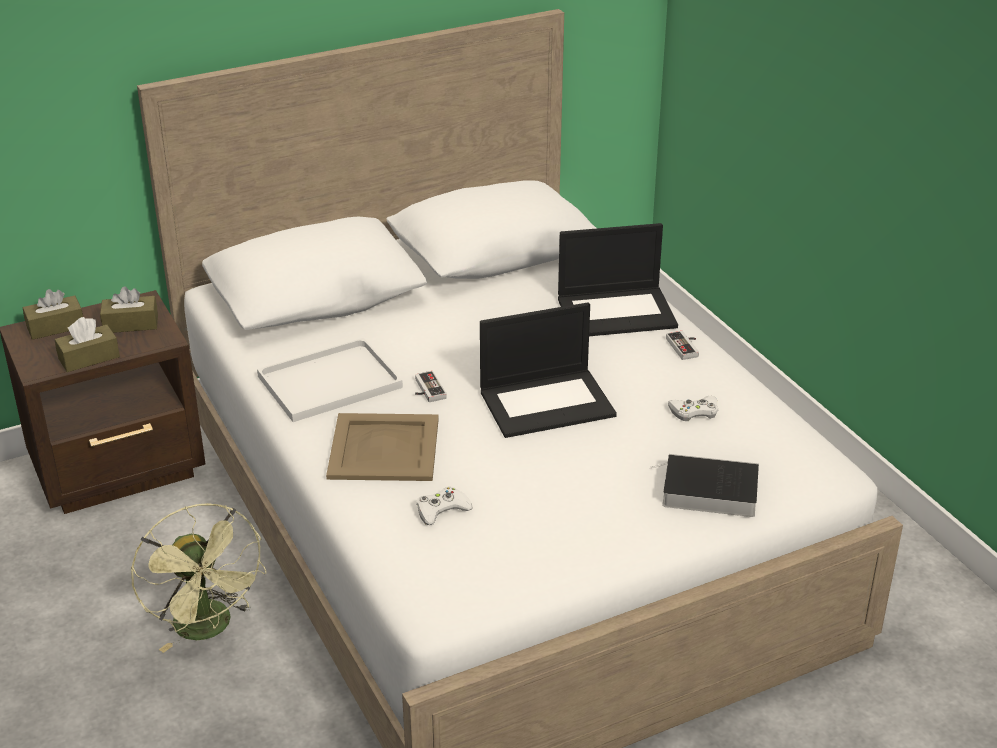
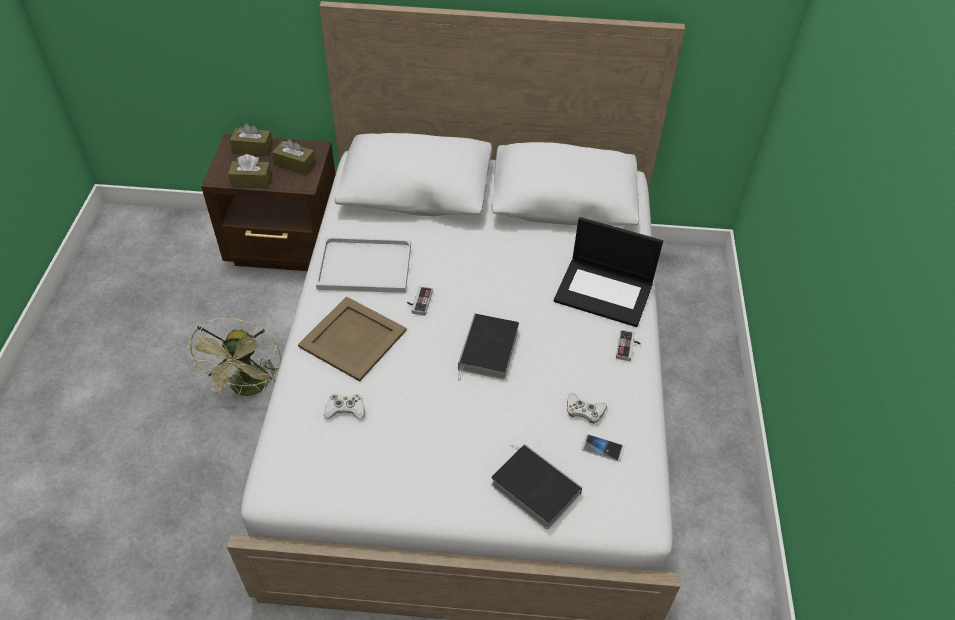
camera: 30 degrees right, 15 degrees up
laptop [480,302,617,438] -> book [458,313,519,381]
none -> phone [582,434,624,462]

